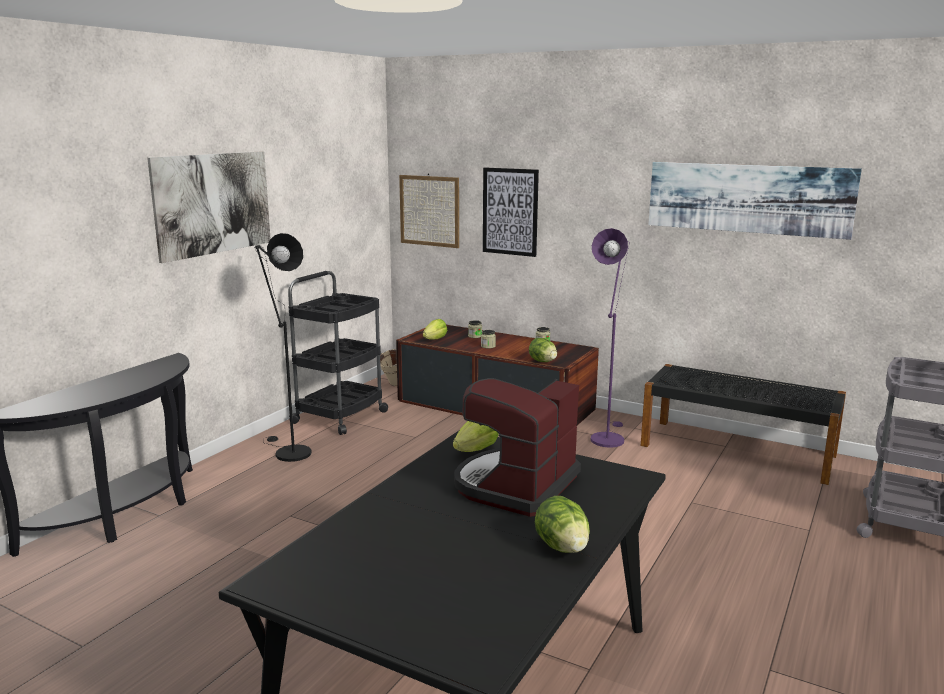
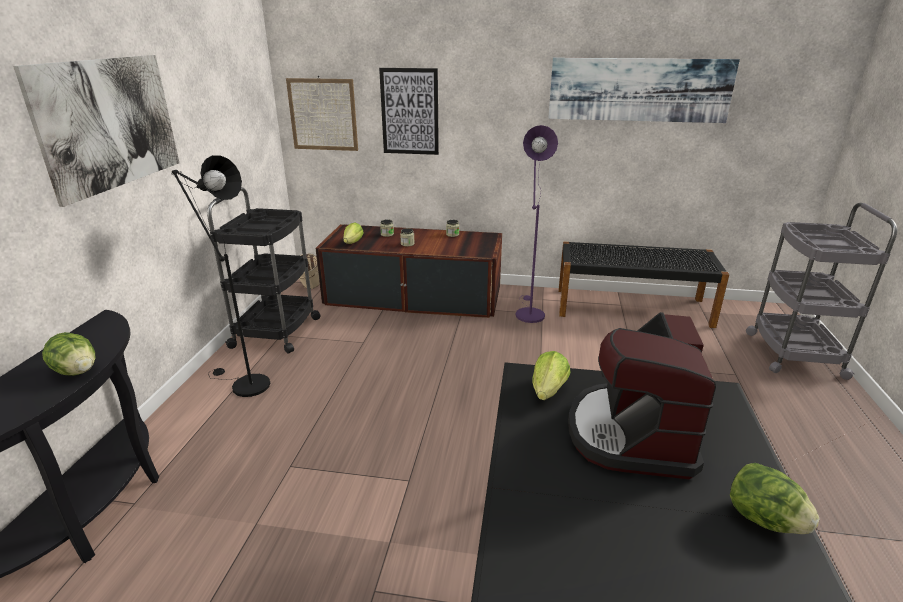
camera: 20 degrees left, 10 degrees up
lettuce [529,338,557,362] -> lettuce moved to [42,332,95,376]

